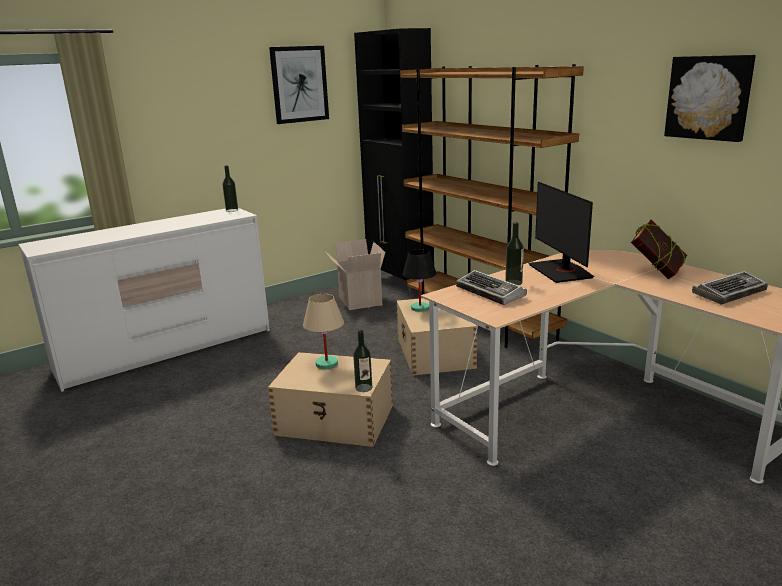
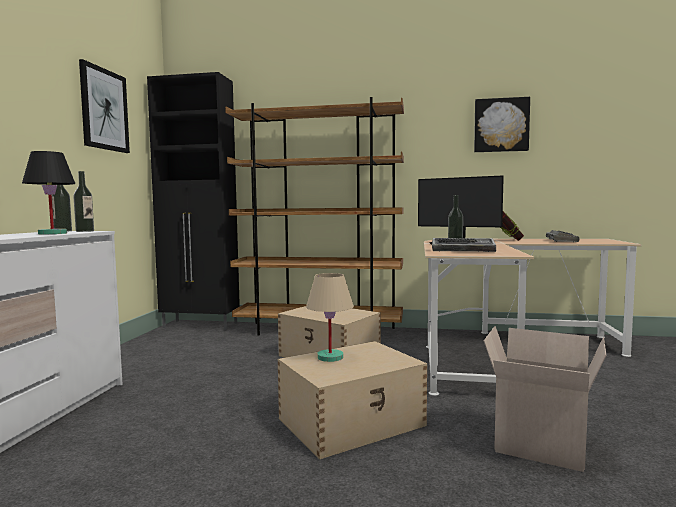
camera: 45 degrees left, 15 degrees down
cardboard box [325,239,385,310] -> cardboard box moved to [484,326,606,472]
bottle [353,330,372,392] -> bottle moved to [73,171,94,232]
black table lamp [403,249,437,312] -> black table lamp moved to [22,151,75,234]

